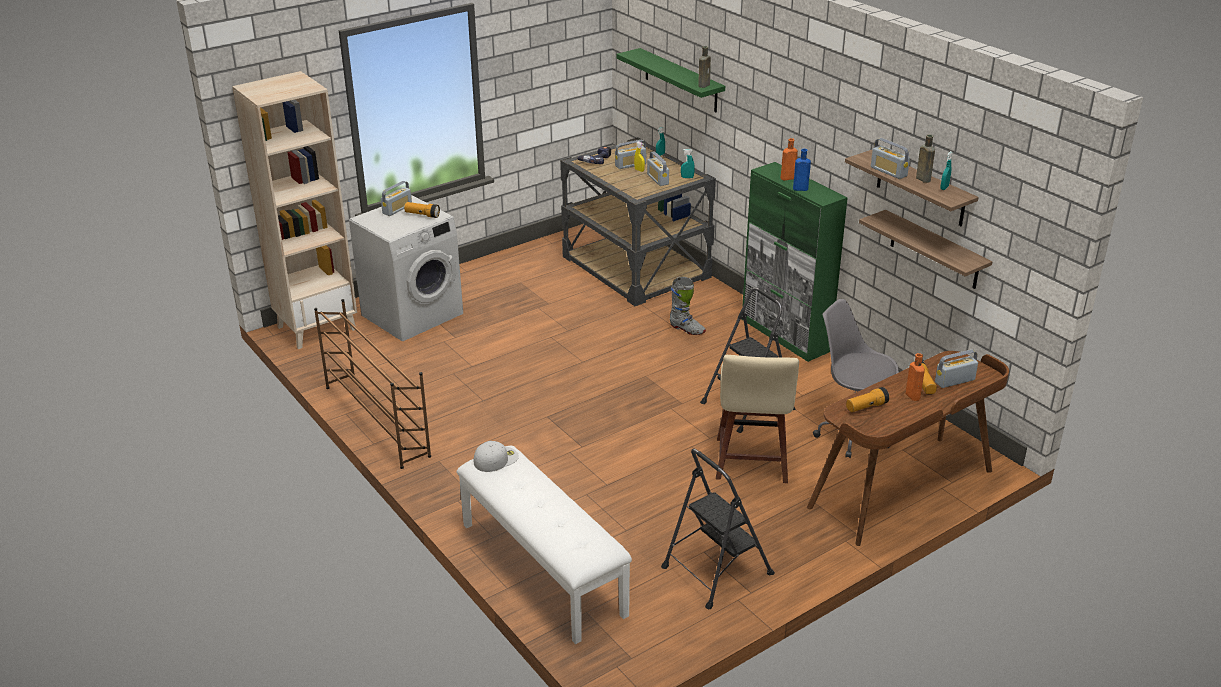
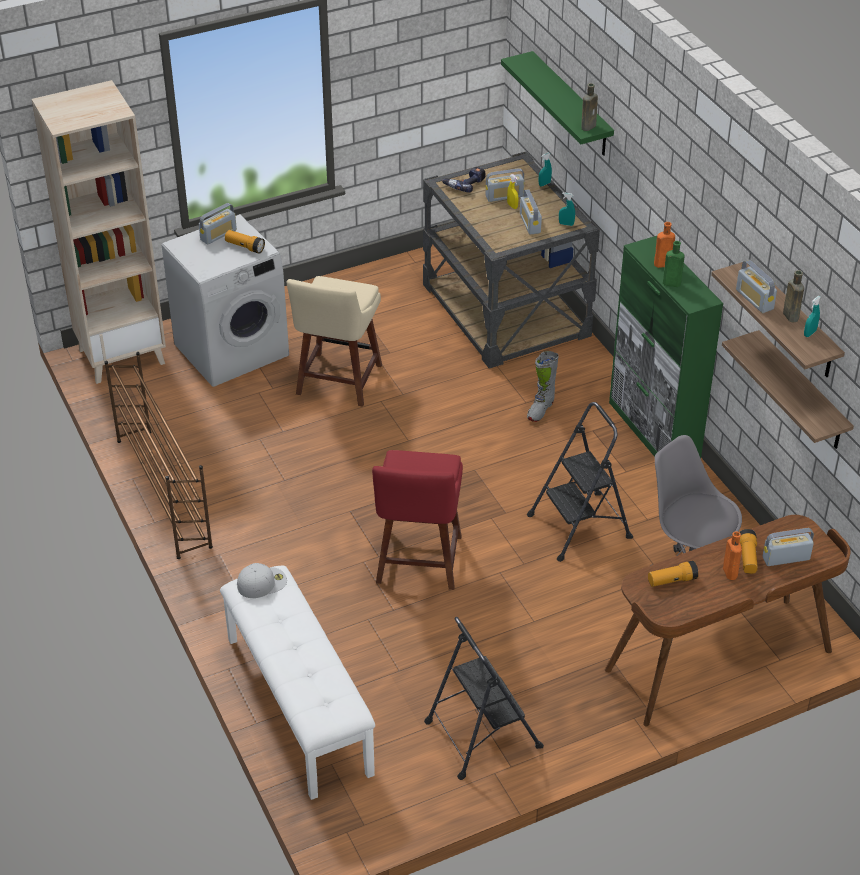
camera: 10 degrees right, 10 degrees up
grey boot [670,277,706,335] -> grey boot turned 75 degrees clockwise [527,351,559,422]
beige stool [716,355,799,483] -> beige stool moved to [287,276,382,407]
blue bottle [793,149,811,191] -> green bottle [663,241,685,287]
none -> red stool [372,450,463,590]

